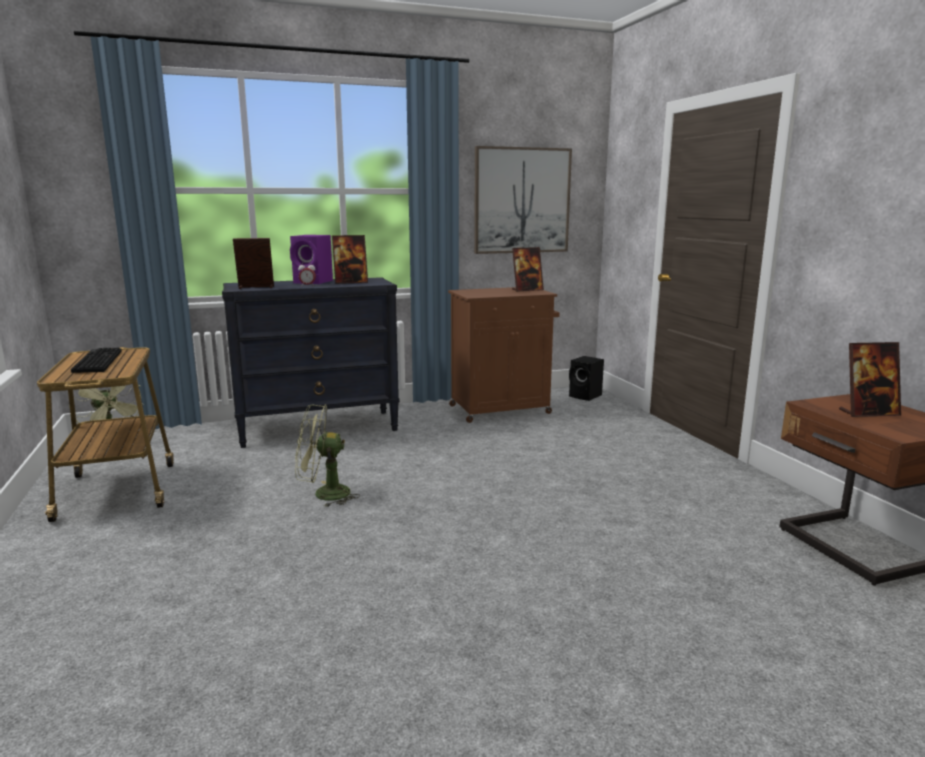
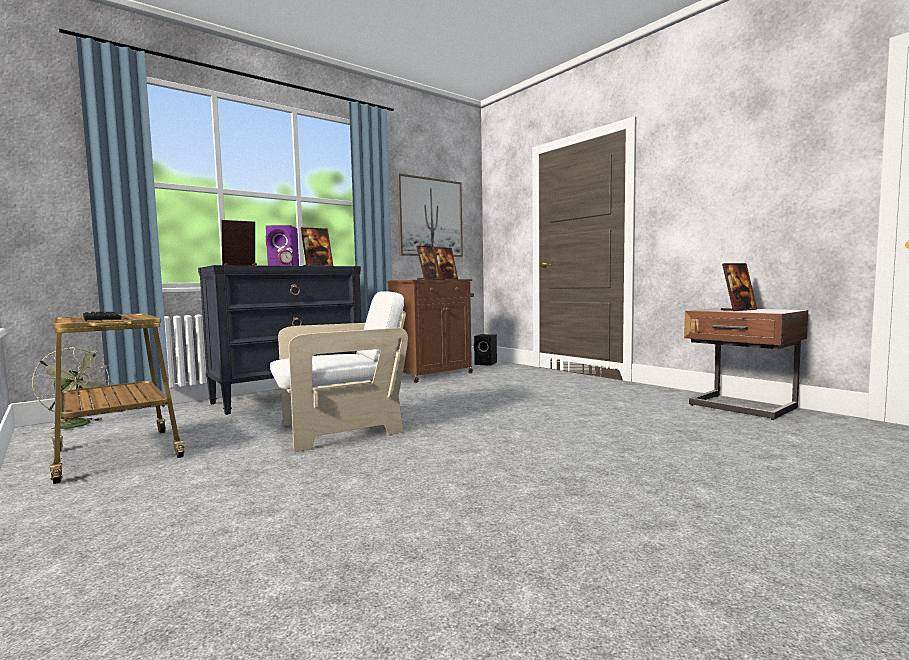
camera: 20 degrees left, 10 degrees down
green fan [295,404,360,508] -> white armchair [270,291,408,452]
none -> picture frame [416,245,441,280]

